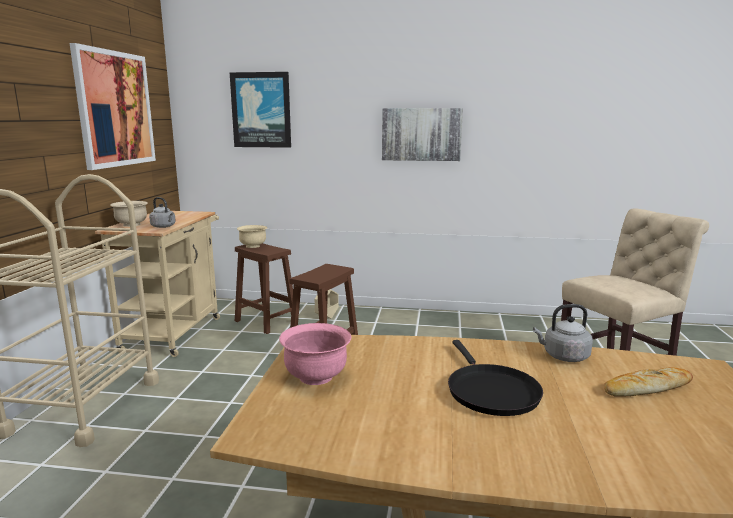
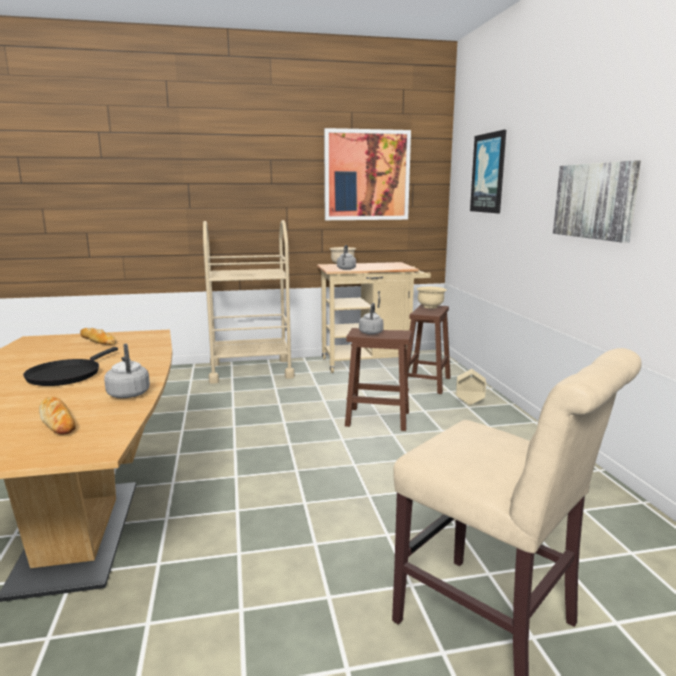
camera: 70 degrees right, 0 degrees up
pink bowl [279,323,351,385] -> bread [80,328,116,345]
black frying pan [448,340,543,416] -> black frying pan turned 45 degrees counterclockwise [23,347,118,386]
none -> grey kettle [359,303,384,335]

